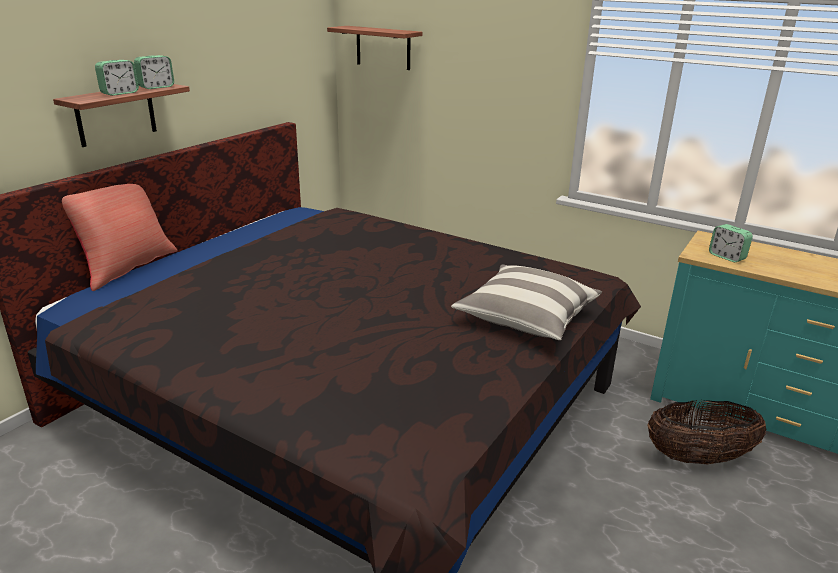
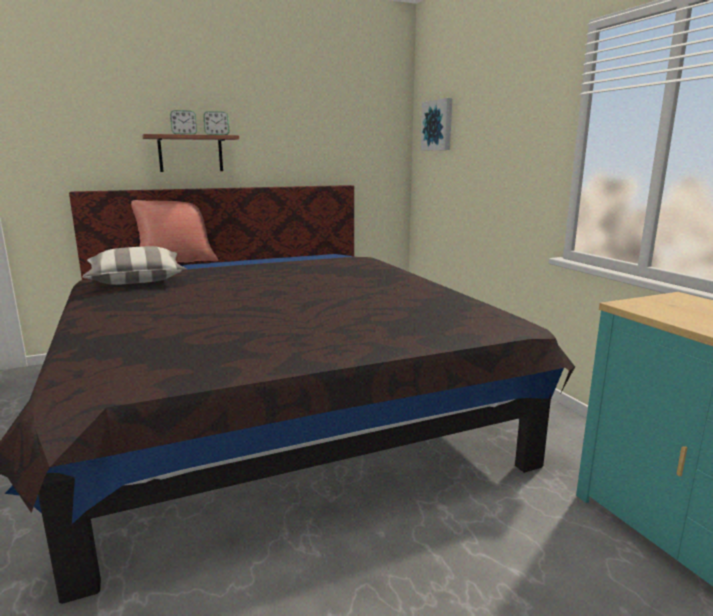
camera: 35 degrees right, 10 degrees down
shelf [327,26,422,70] -> picture [421,98,452,151]
pillow [451,265,602,340] -> pillow moved to [82,246,186,285]
basket [647,400,766,464] -> none
alarm clock [709,224,753,262] -> none

